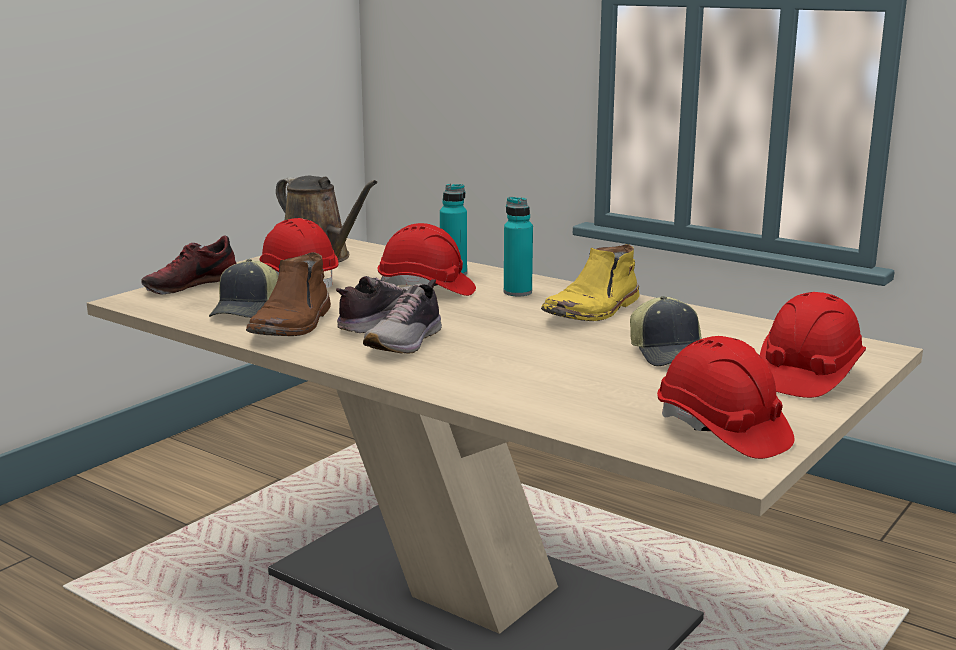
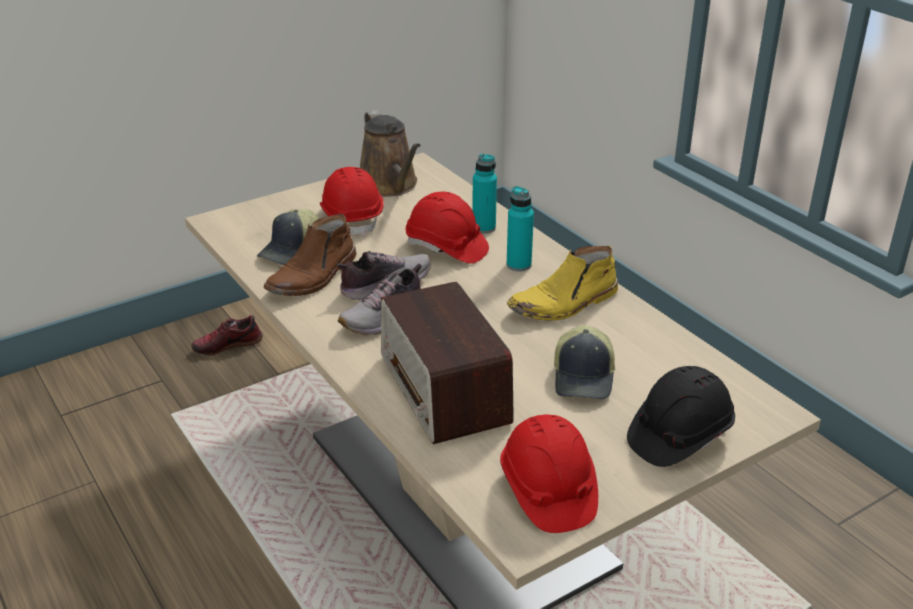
camera: 20 degrees right, 15 degrees up
shoe [141,235,237,294] -> shoe moved to [191,315,263,356]
red hard hat [760,292,866,398] -> black hard hat [627,366,735,467]
none -> radio [381,282,514,444]

